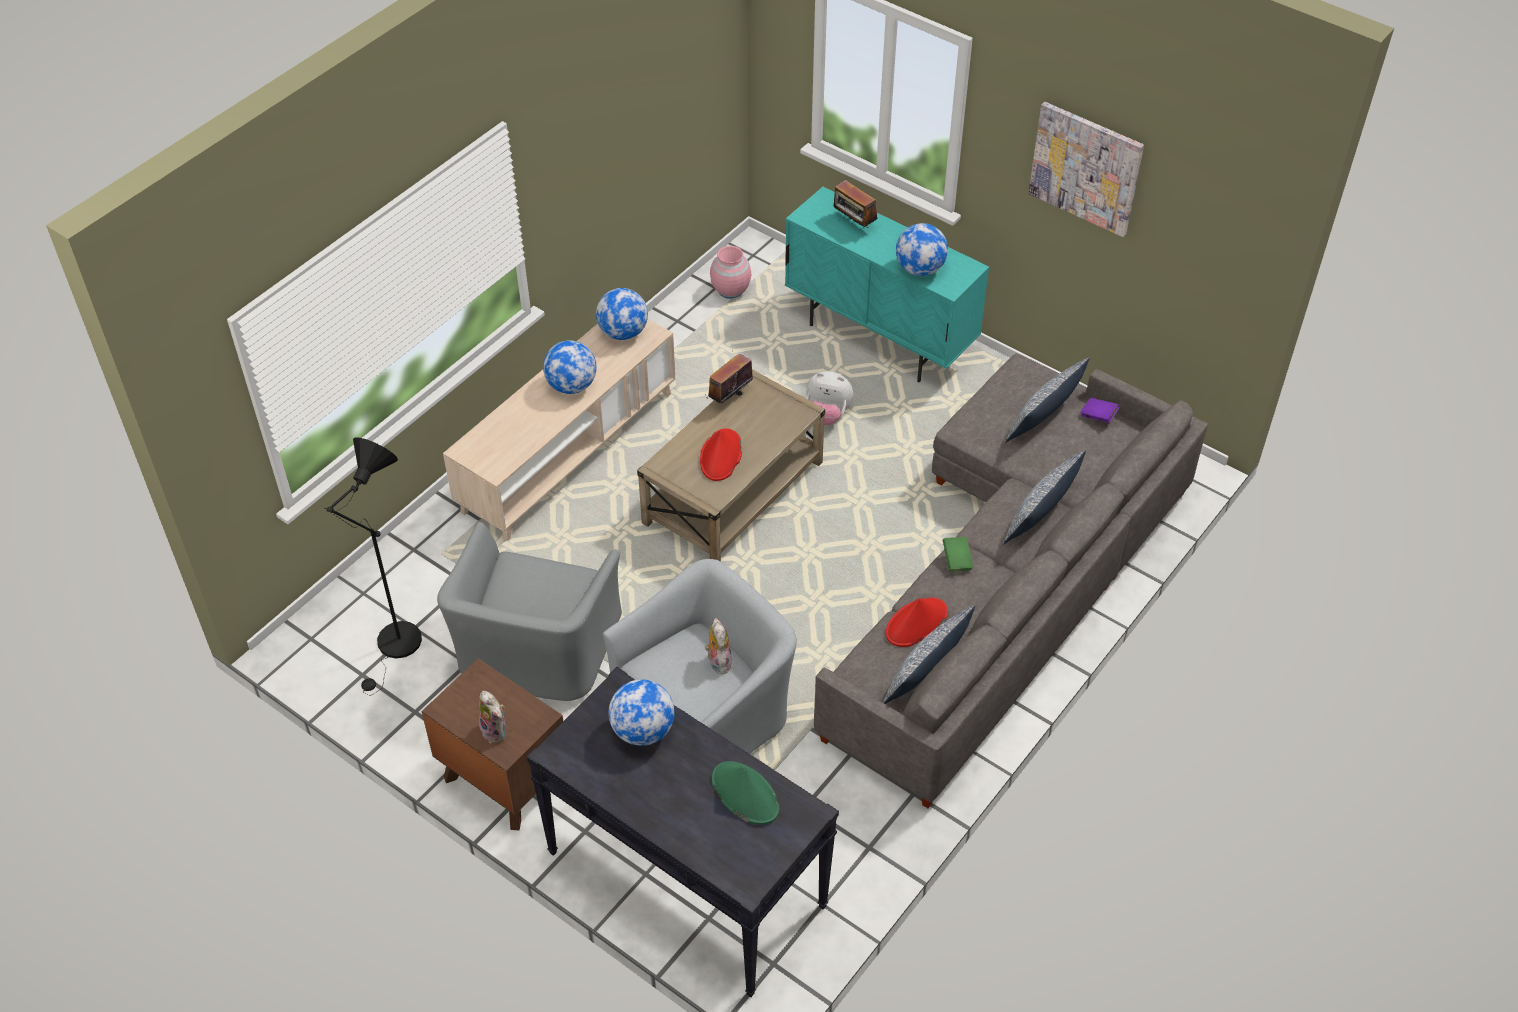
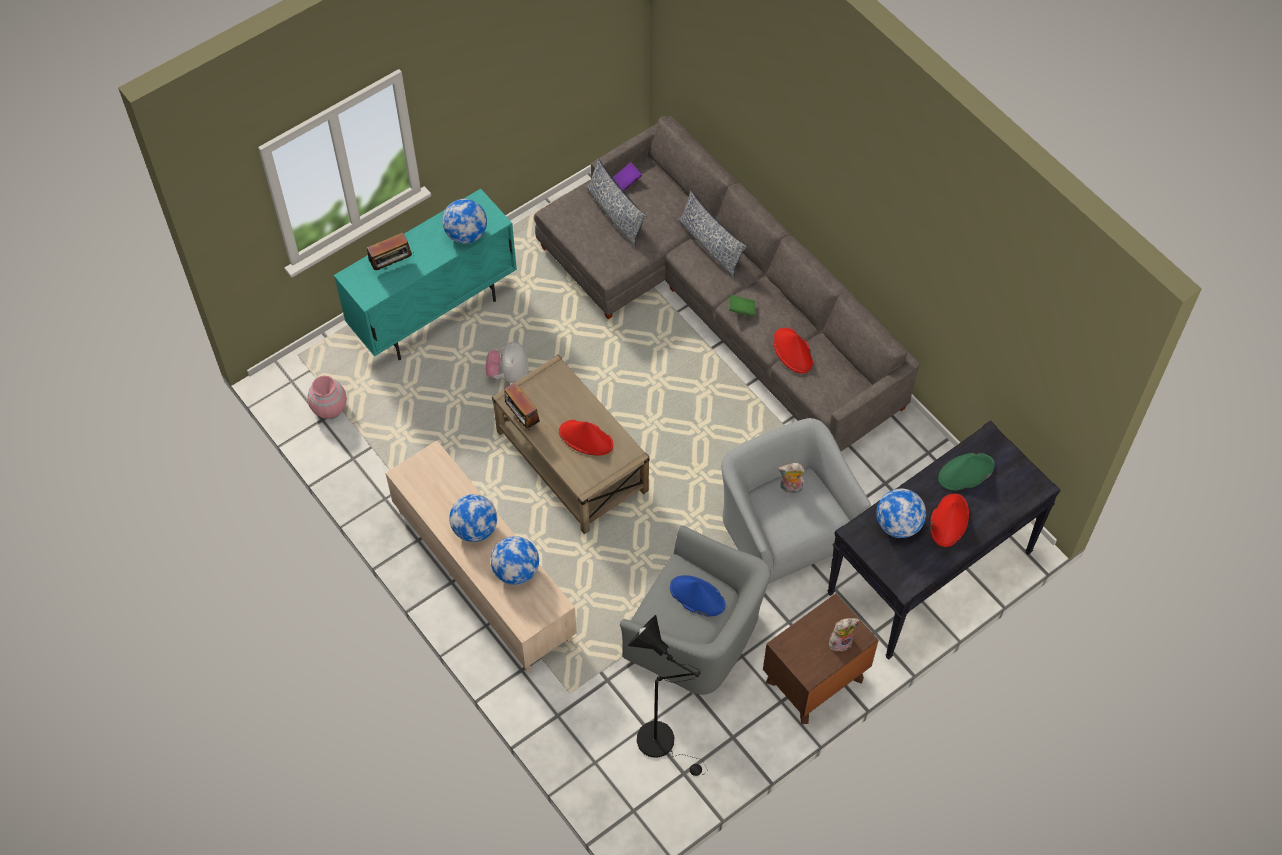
camera: 75 degrees left, 10 degrees up
globe [596,288,648,340] -> globe moved to [491,536,539,585]
plush toy [806,371,853,426] -> plush toy turned 150 degrees clockwise [485,341,529,383]
pillow [883,605,975,704] -> none
picture [1028,102,1144,237] -> none
none -> blue hat [670,575,725,617]
none -> red hat [930,494,969,547]

